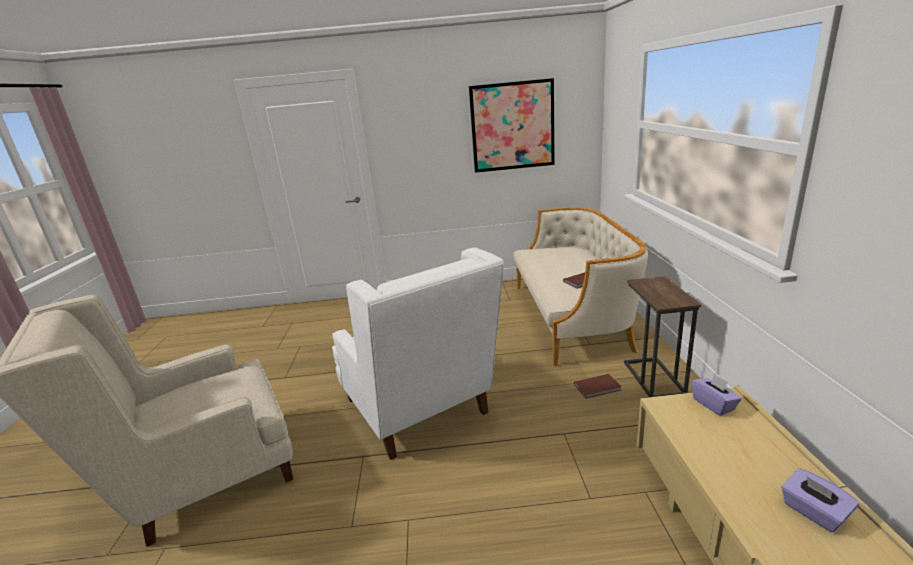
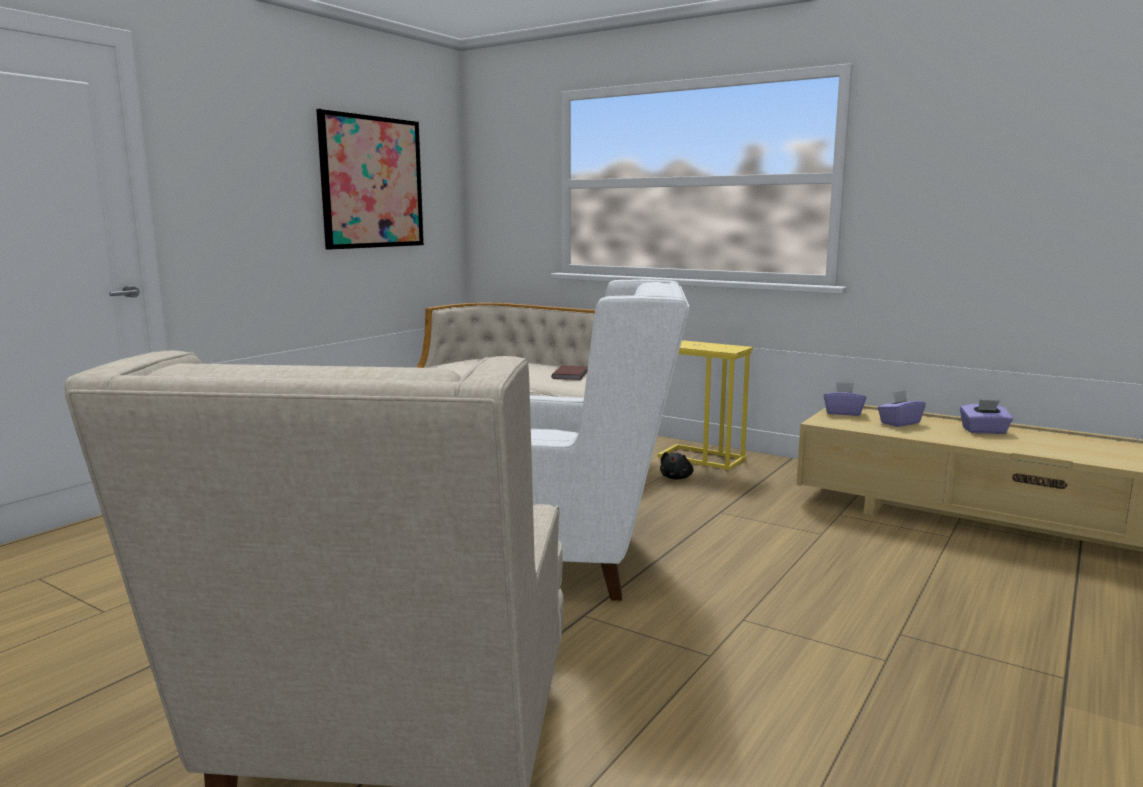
camera: 55 degrees left, 10 degrees down
brown book [574,374,621,399] -> black plush toy [660,452,694,479]
brown side table [624,276,701,397] -> yellow side table [658,340,753,470]
none -> purple tissue box [878,390,926,427]

